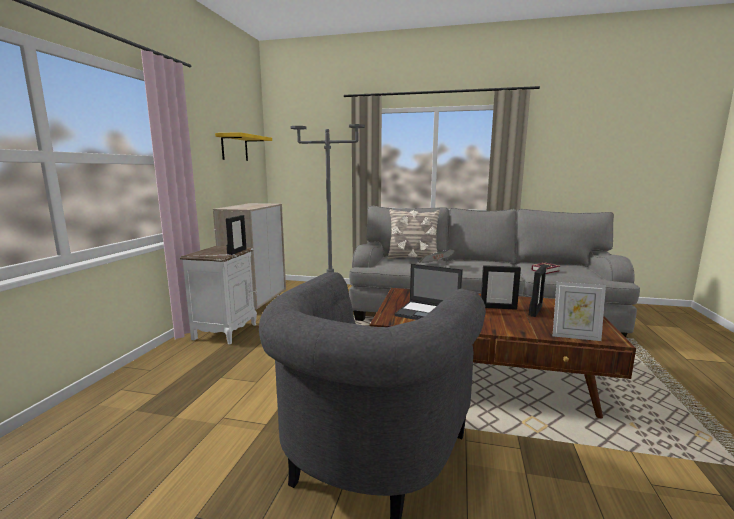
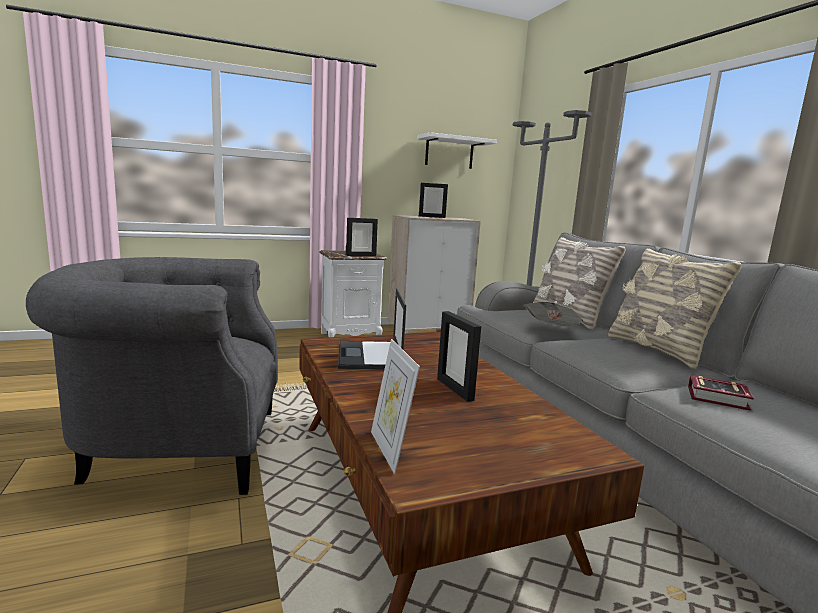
camera: 55 degrees right, 0 degrees up
yellow shelf [215,132,272,161] -> white shelf [417,132,497,169]
picture frame [529,265,546,317] -> picture frame moved to [419,183,448,218]
none -> beige pillow [608,248,741,369]

